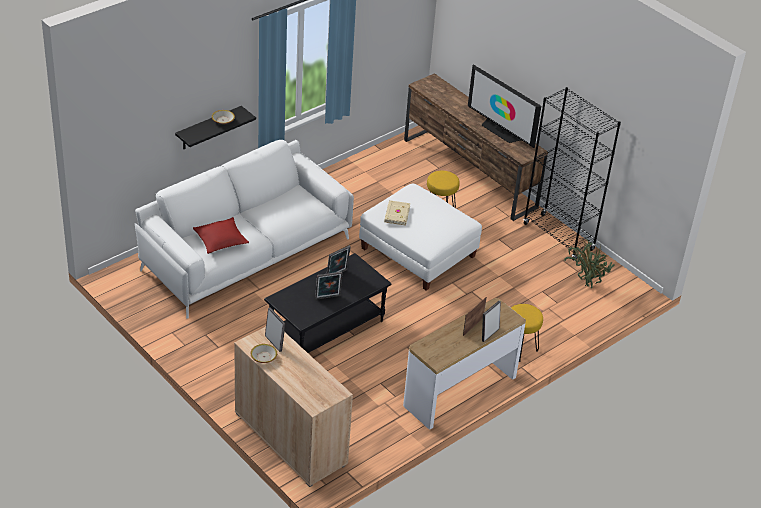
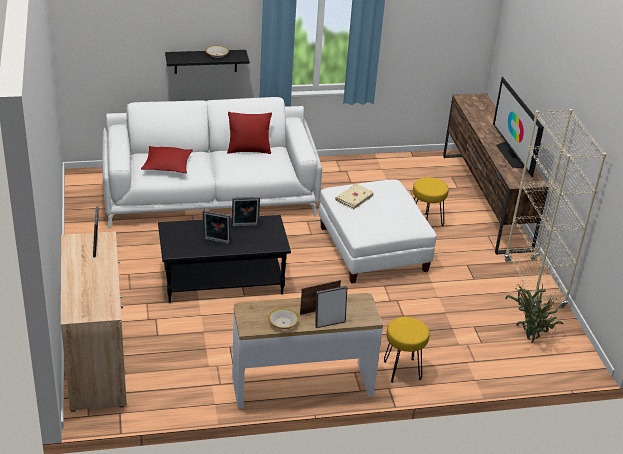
camera: 30 degrees right, 5 degrees down
bowl [251,344,277,363] -> bowl moved to [268,308,299,329]
black bookcase [523,87,621,261] -> beige bookcase [504,109,606,310]
none -> red pillow [227,112,272,154]

